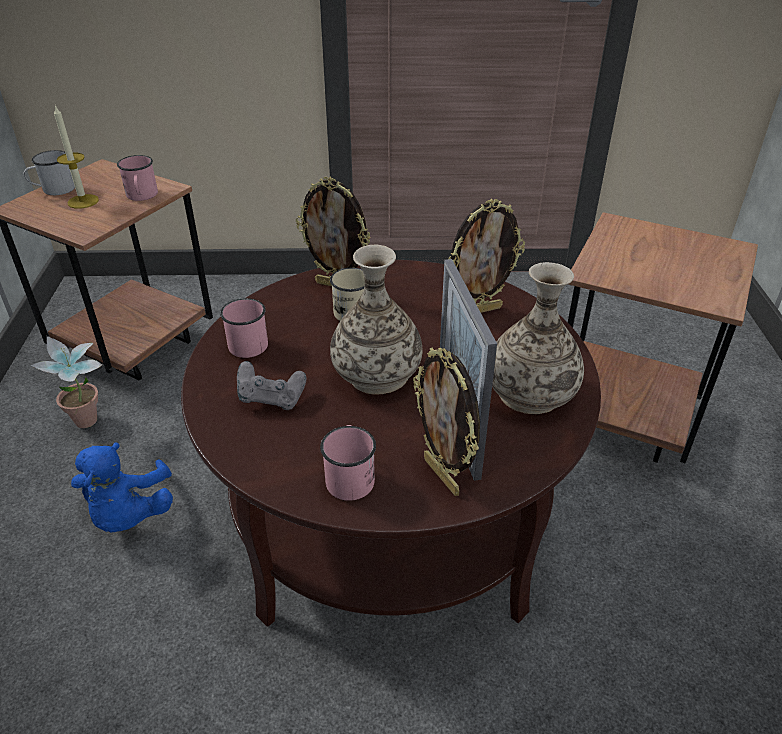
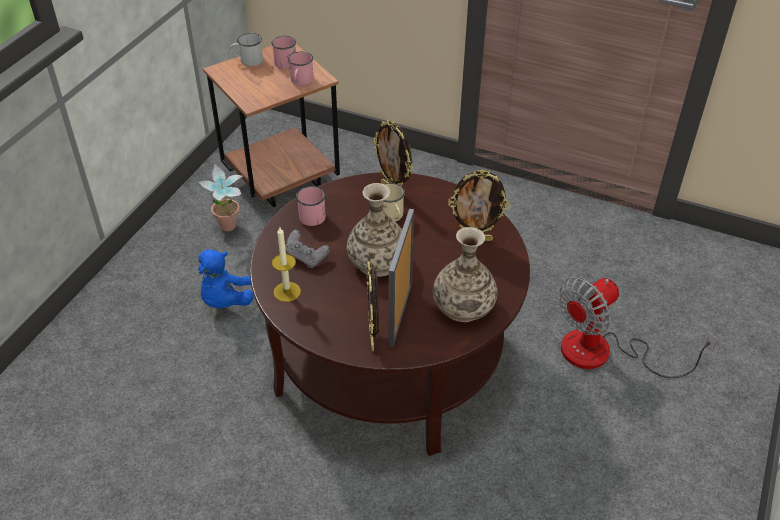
camera: 25 degrees right, 5 degrees up
candle [54,106,99,209] -> candle moved to [272,227,301,302]
pink mug [320,425,376,501] -> pink mug moved to [271,36,296,69]
brown side table [568,212,758,463] -> fan [558,278,718,378]

